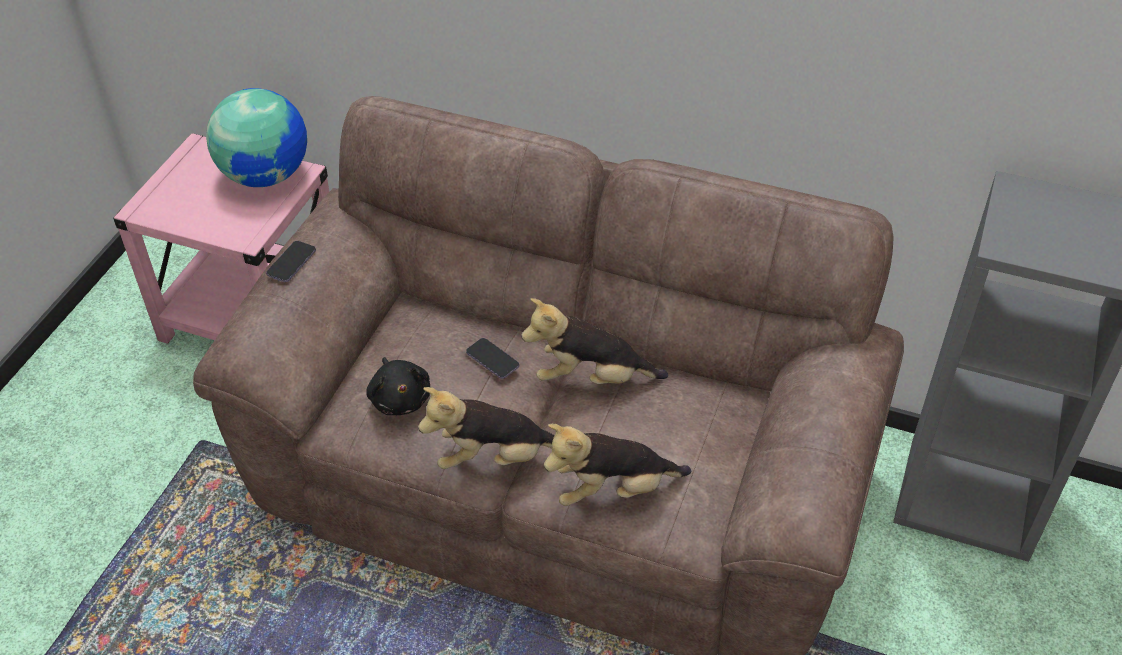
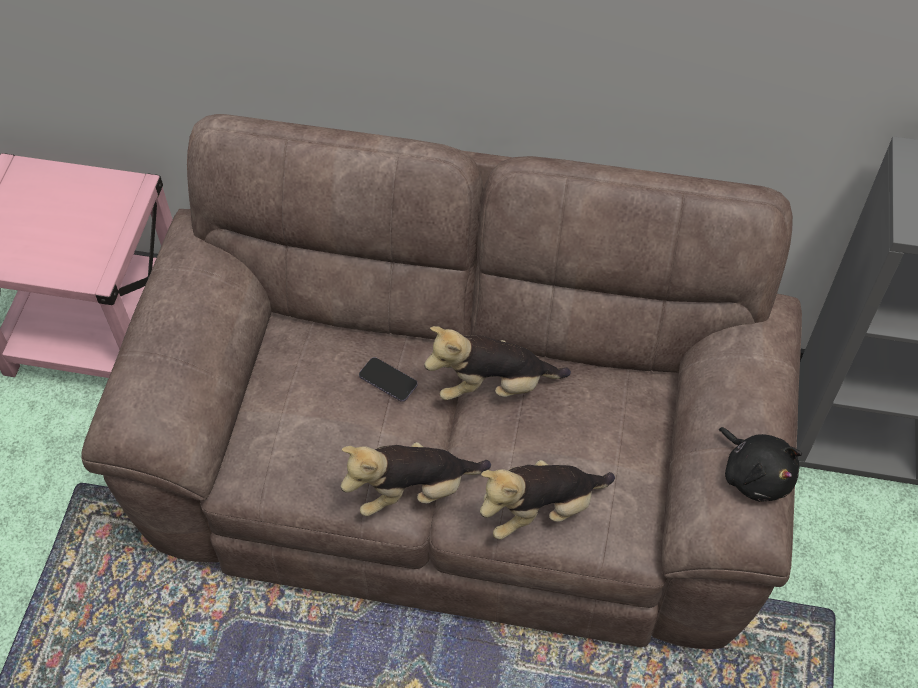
camera: 10 degrees left, 10 degrees up
globe [206,88,307,187] -> none
phone [266,241,316,282] -> none
black plush toy [366,357,430,415] -> black plush toy moved to [719,427,802,502]

